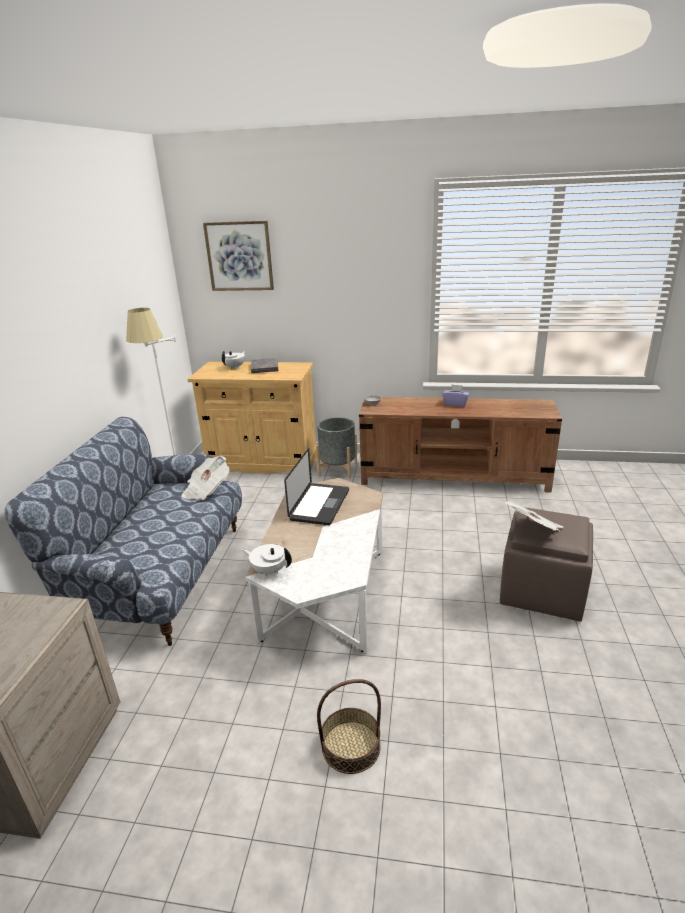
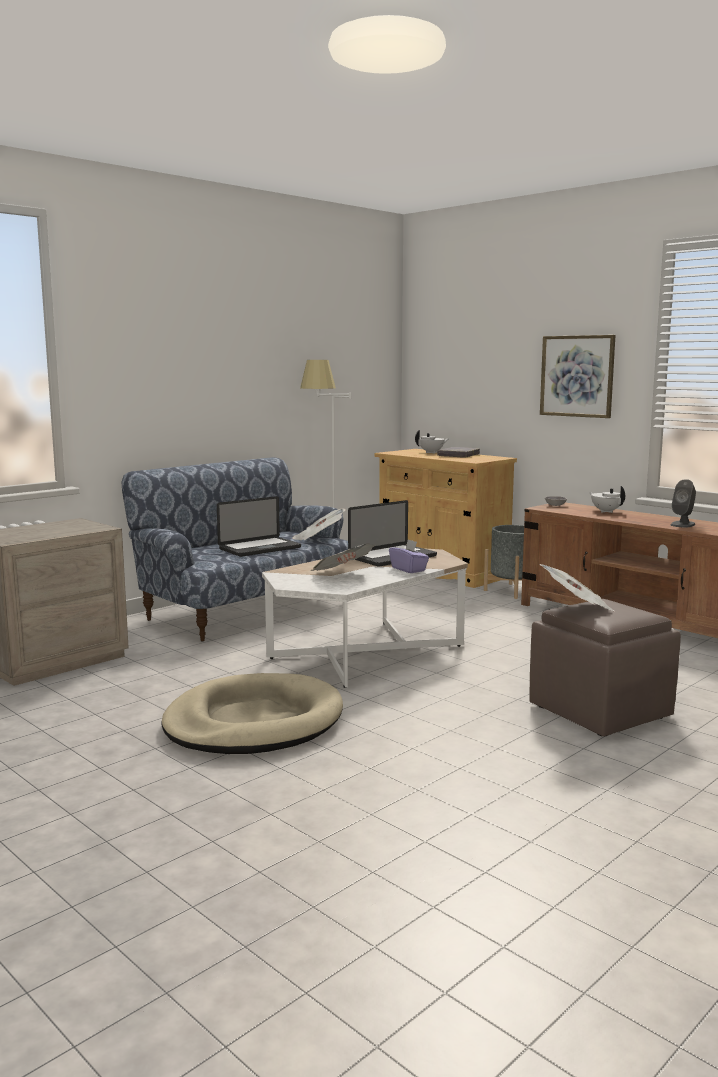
camera: 35 degrees right, 15 degrees down
picture [203,221,274,291] -> picture moved to [540,335,616,418]
white teapot [242,544,292,576] -> white teapot moved to [589,486,625,513]
basket [317,679,381,774] -> beige dog bed [161,673,343,754]
purple tissue box [443,384,470,407] -> purple tissue box moved to [389,539,429,573]
none -> laptop [217,496,301,557]
none -> newspaper [311,543,375,571]
none -> grey speaker [671,479,696,528]

